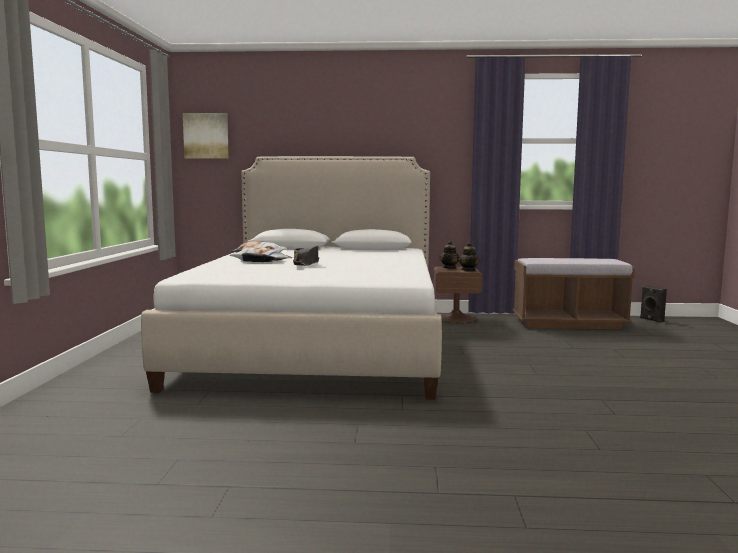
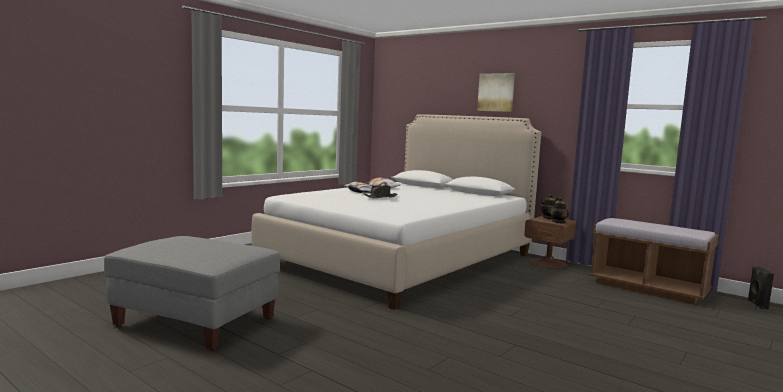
camera: 35 degrees right, 0 degrees up
picture [183,113,229,158] -> picture moved to [477,73,515,112]
none -> grey ottoman [104,236,280,350]

